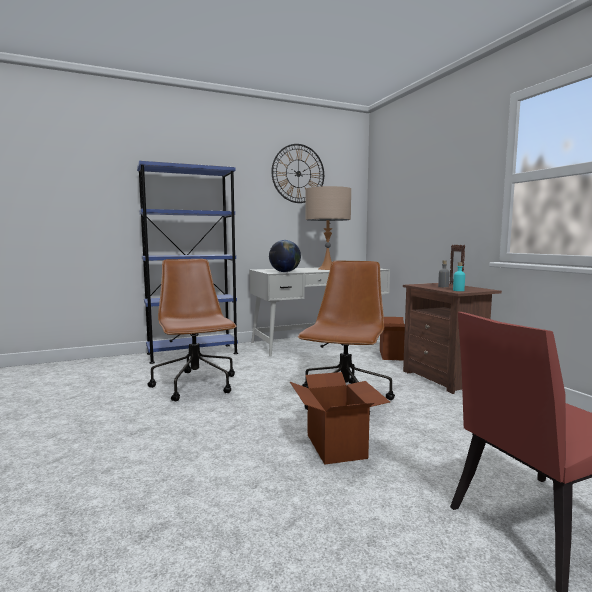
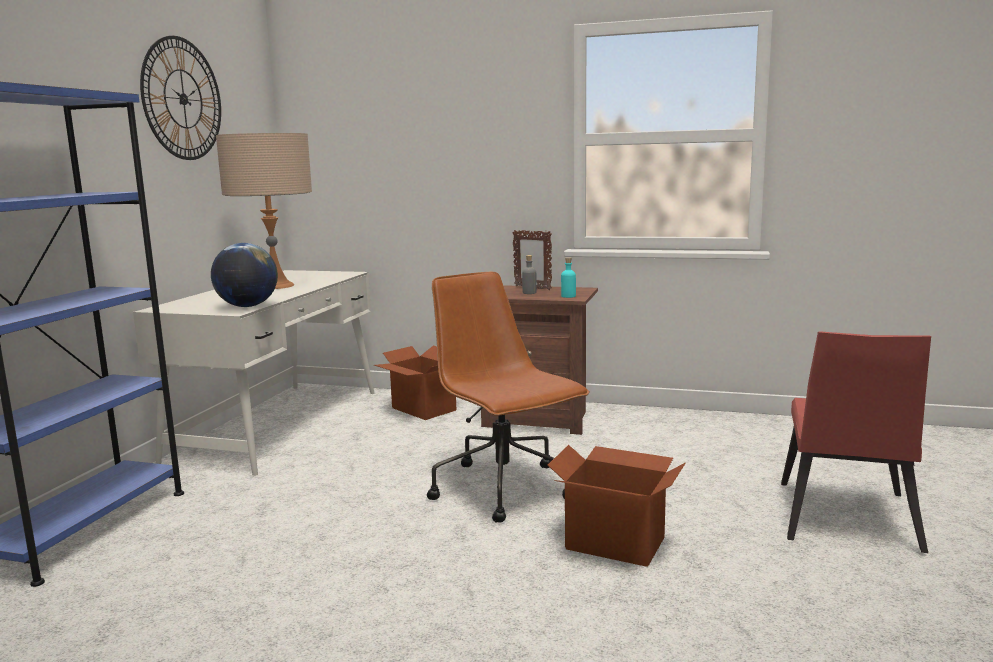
camera: 50 degrees left, 5 degrees up
brown office chair [148,259,236,401] -> none

